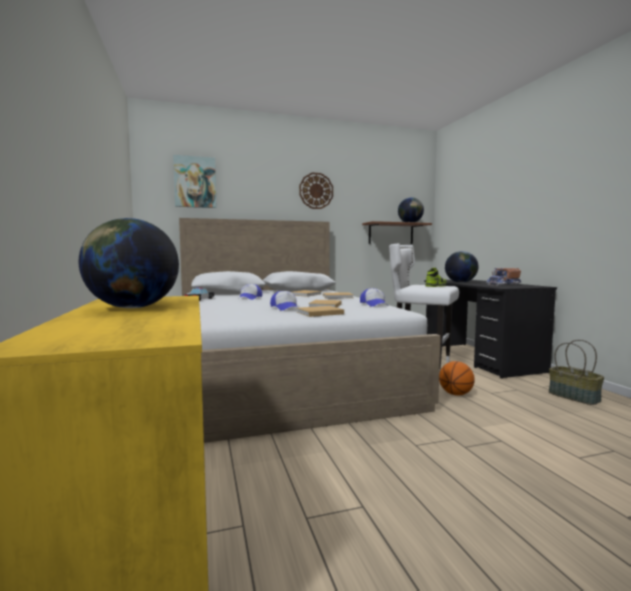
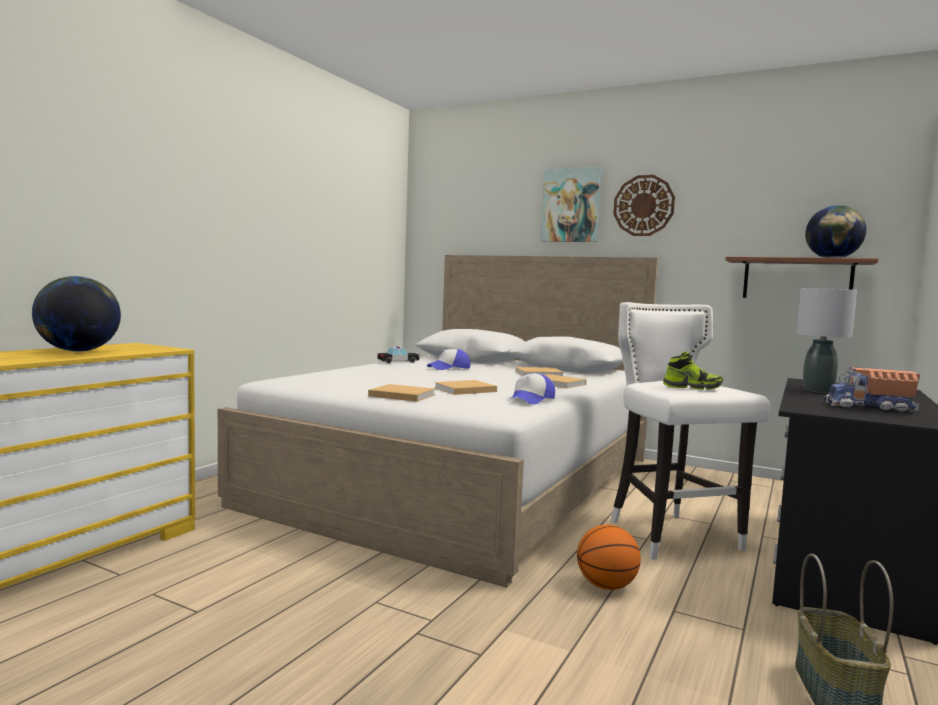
camera: 45 degrees right, 0 degrees up
picture [173,155,217,208] -> picture moved to [541,166,602,242]
cap [270,291,298,311] -> none
globe [445,251,478,283] -> grey table lamp [796,288,857,393]

